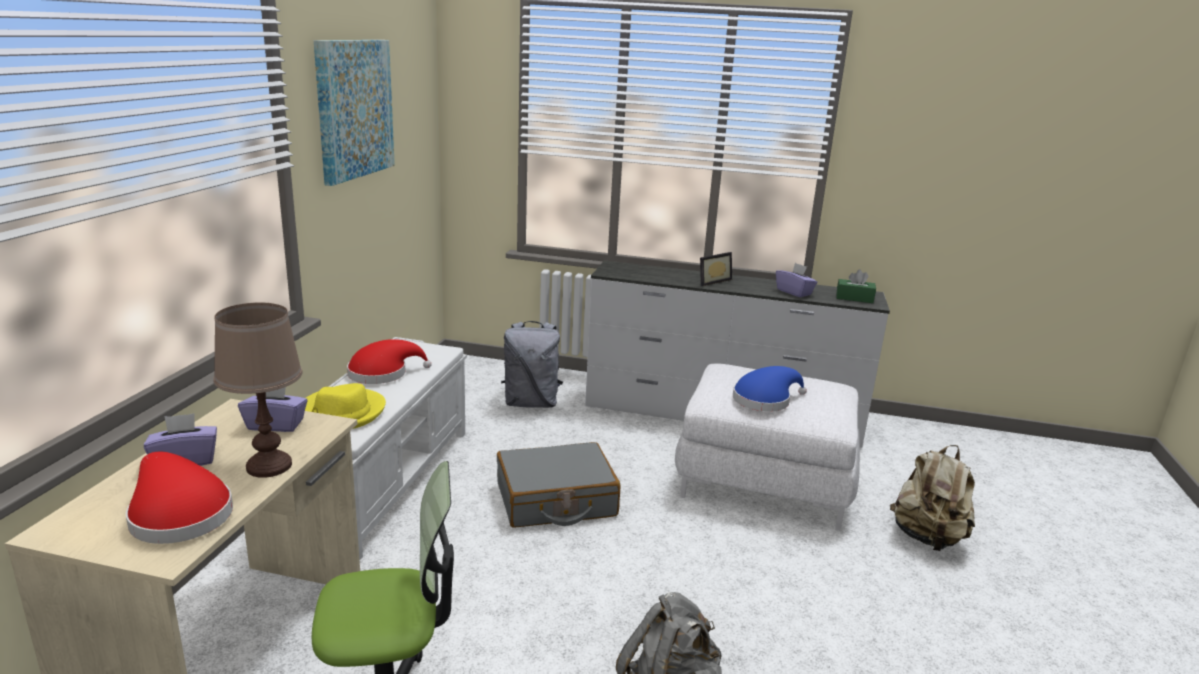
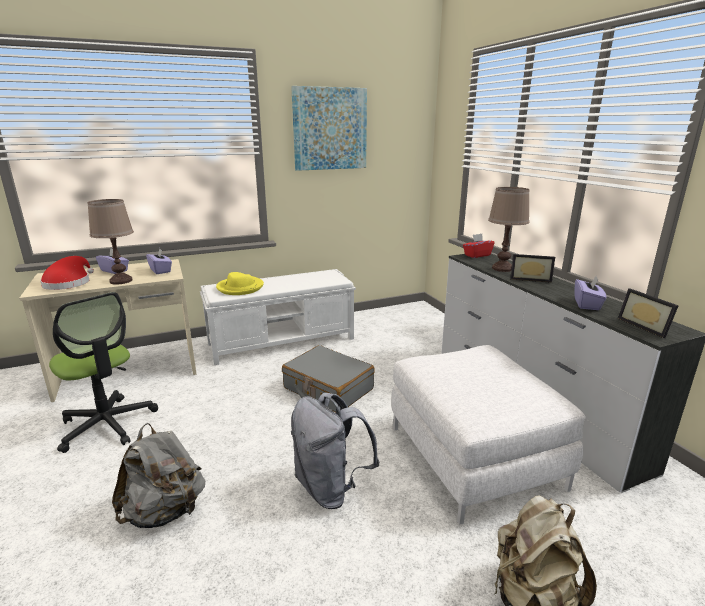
camera: 55 degrees right, 0 degrees up
red hat [347,339,432,384] -> none
grey backpack [501,321,563,408] -> grey backpack moved to [291,392,380,509]
blue hat [733,366,807,411] -> none
green tissue box [836,269,876,303] -> picture frame [618,288,678,338]
none -> red tissue box [463,234,495,258]
none -> brown table lamp [488,187,530,272]

